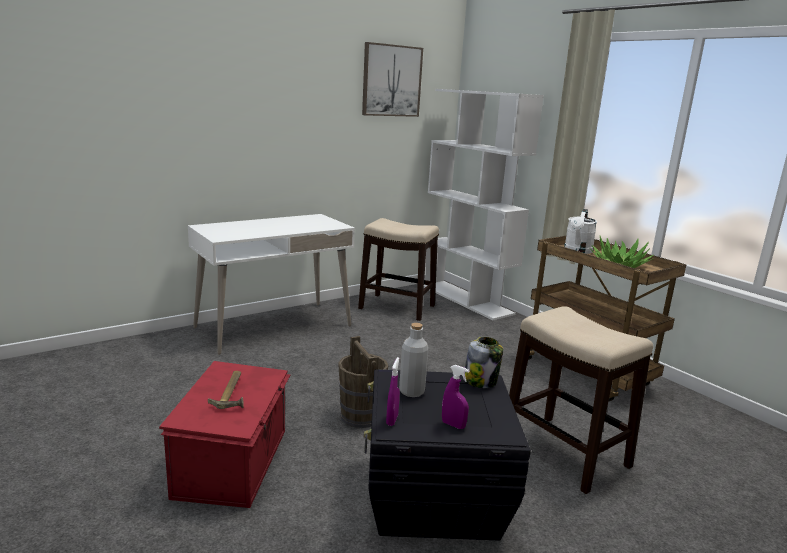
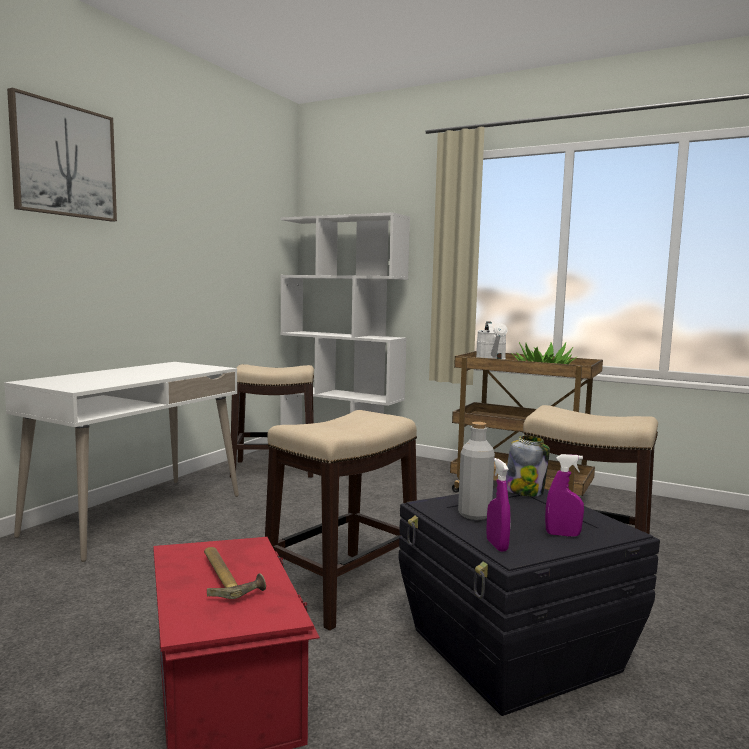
camera: 25 degrees left, 10 degrees down
brown bucket [338,336,388,428] -> stool [265,410,417,631]
picture [362,42,423,117] -> picture moved to [7,88,117,222]

